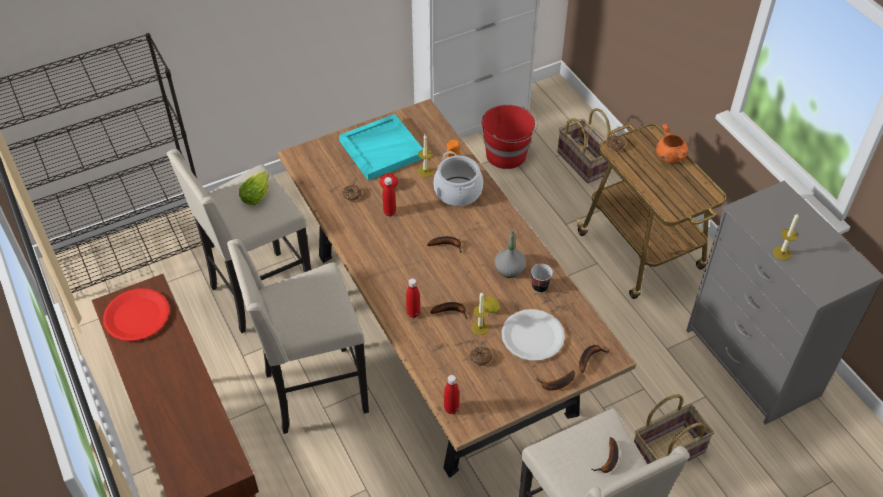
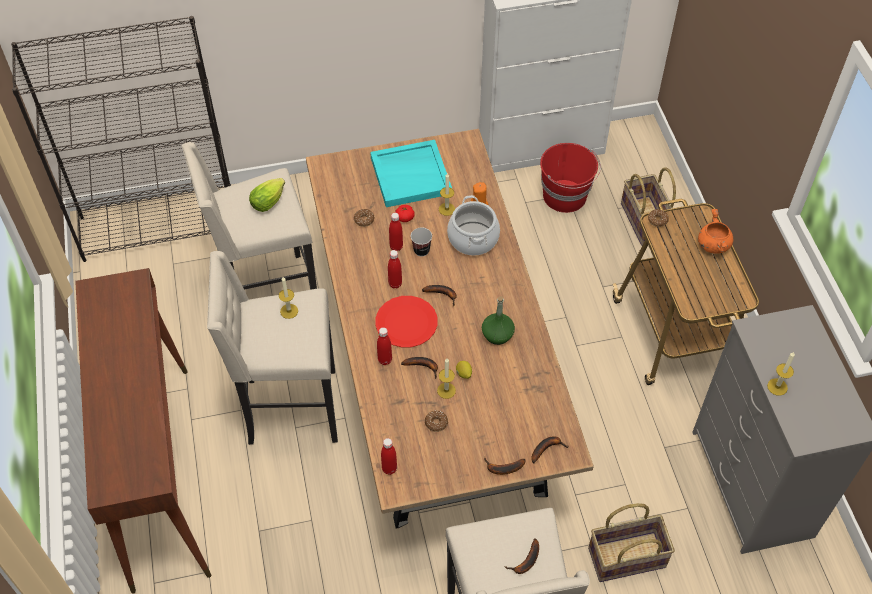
camera: 15 degrees right, 5 degrees up
red plate [103,288,170,341] -> red plate moved to [375,296,438,347]
grey bottle [494,228,526,278] -> green bottle [482,296,515,345]
white plate [501,309,565,361] -> none
cup [531,264,553,293] -> cup moved to [411,228,432,256]
none -> candle [279,277,298,319]
none -> red bottle [388,250,402,288]

